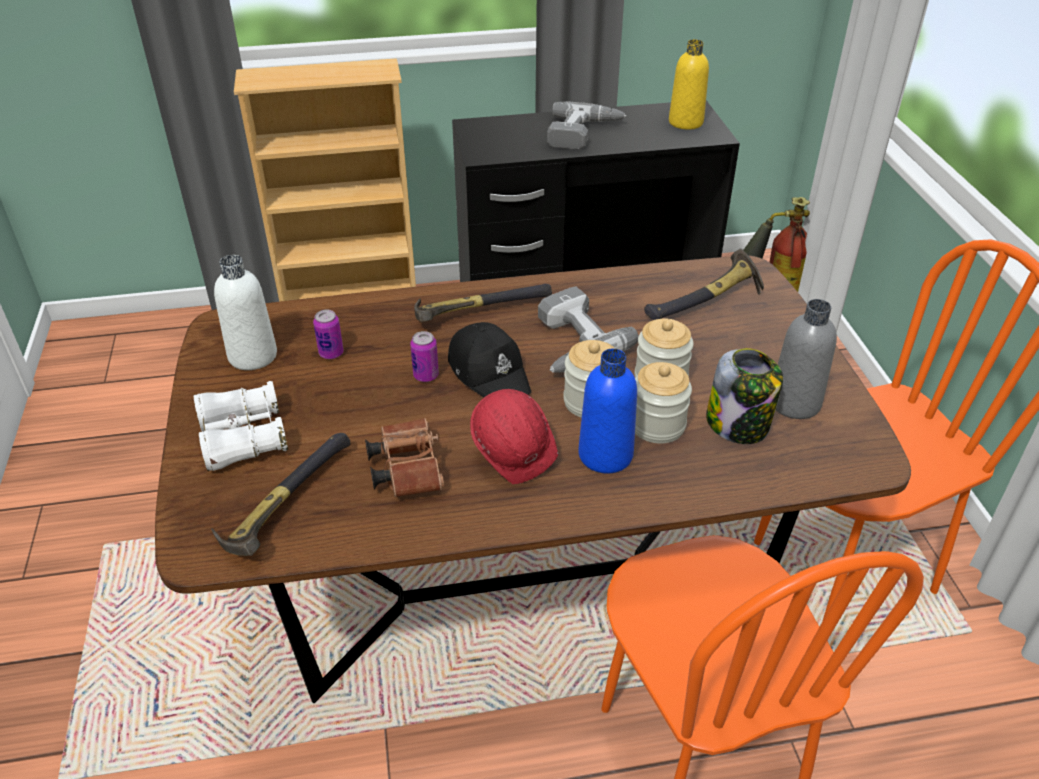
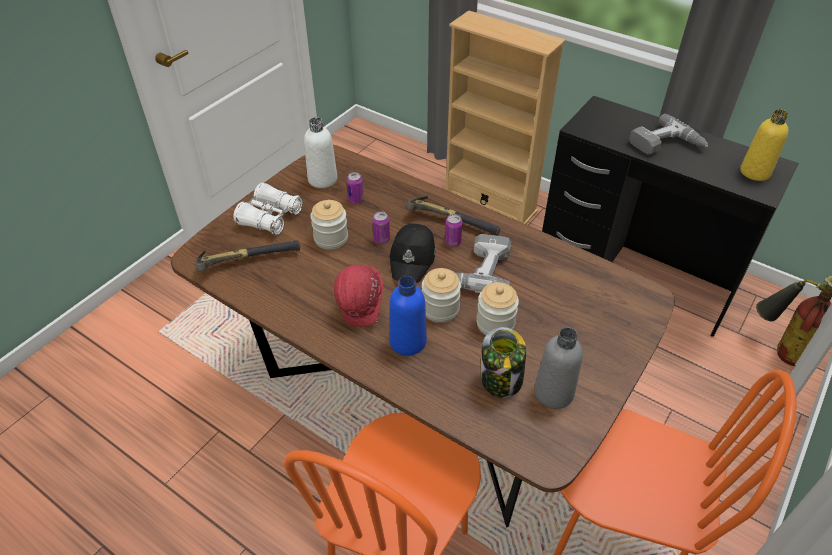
camera: 45 degrees right, 5 degrees up
brown binoculars [365,418,444,497] -> none
jar [635,362,692,444] -> jar moved to [310,200,348,250]
hammer [644,249,764,320] -> none
none -> can [445,214,463,247]

